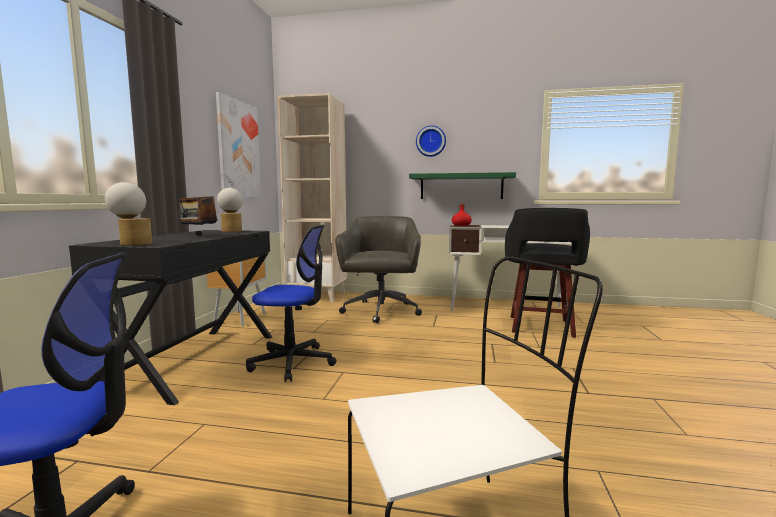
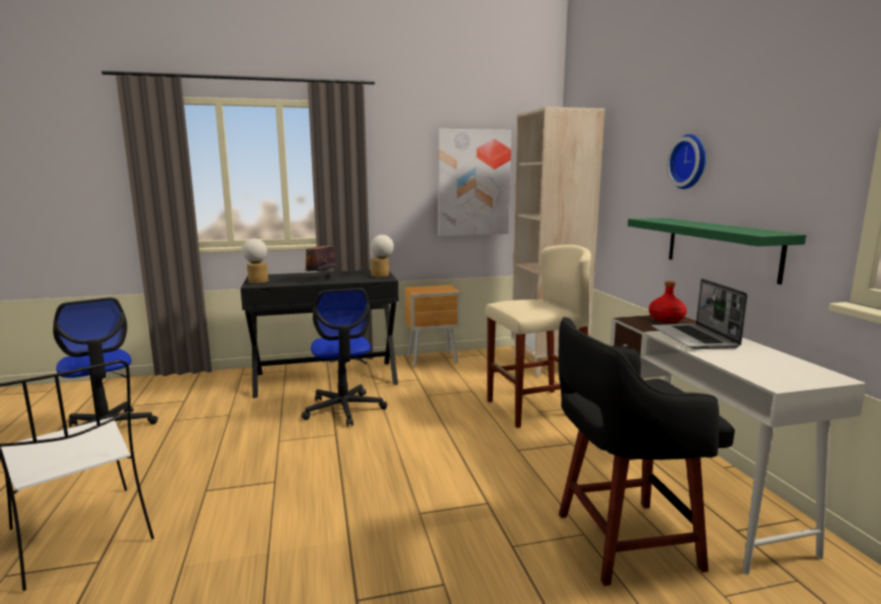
camera: 65 degrees right, 5 degrees up
grey office chair [336,216,422,323] -> beige stool [485,245,591,428]
none -> laptop [651,279,747,349]

